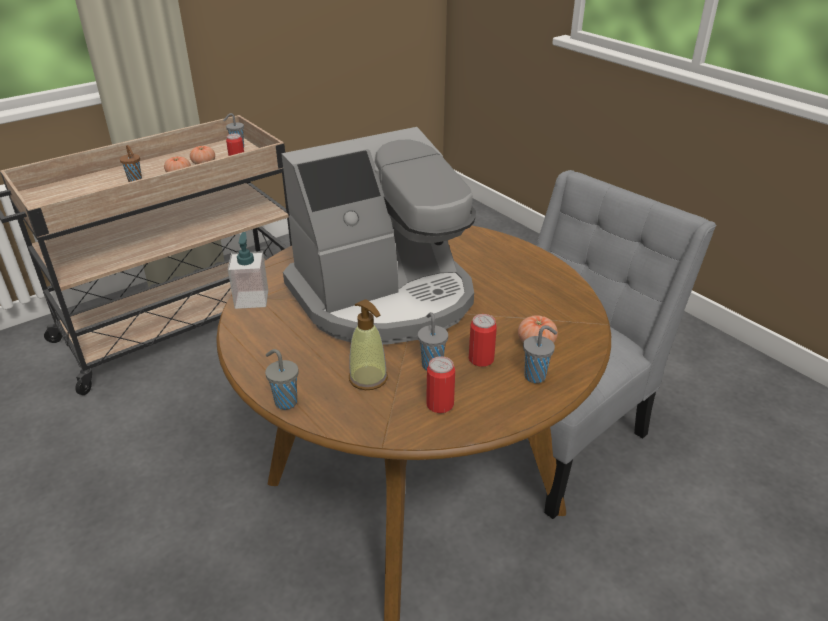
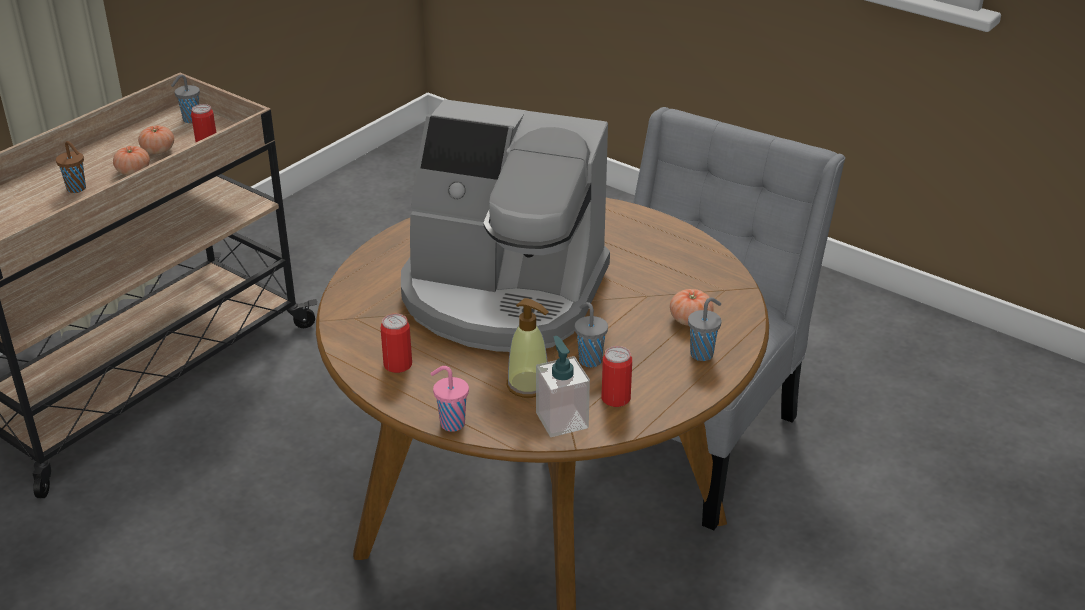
camera: 15 degrees left, 0 degrees up
soap dispenser [228,232,268,309] -> soap dispenser moved to [536,336,590,437]
grey cup [265,349,299,410] -> pink cup [431,366,469,432]
coffee machine [281,127,476,344] -> coffee machine turned 60 degrees clockwise [401,99,610,352]
can [469,314,497,367] -> can moved to [381,314,412,373]

